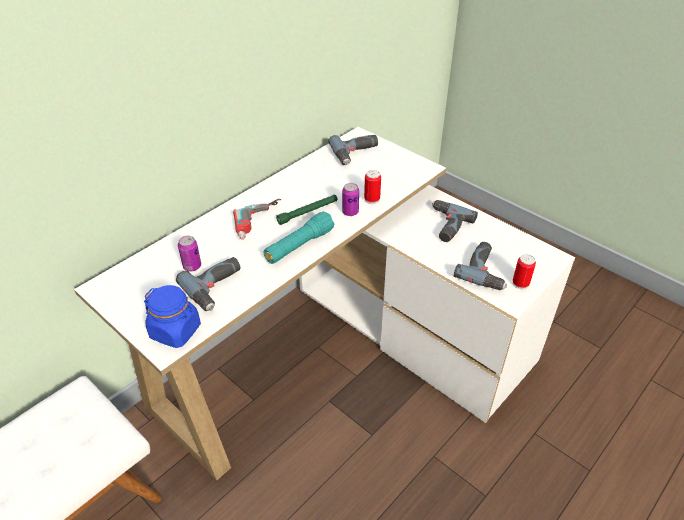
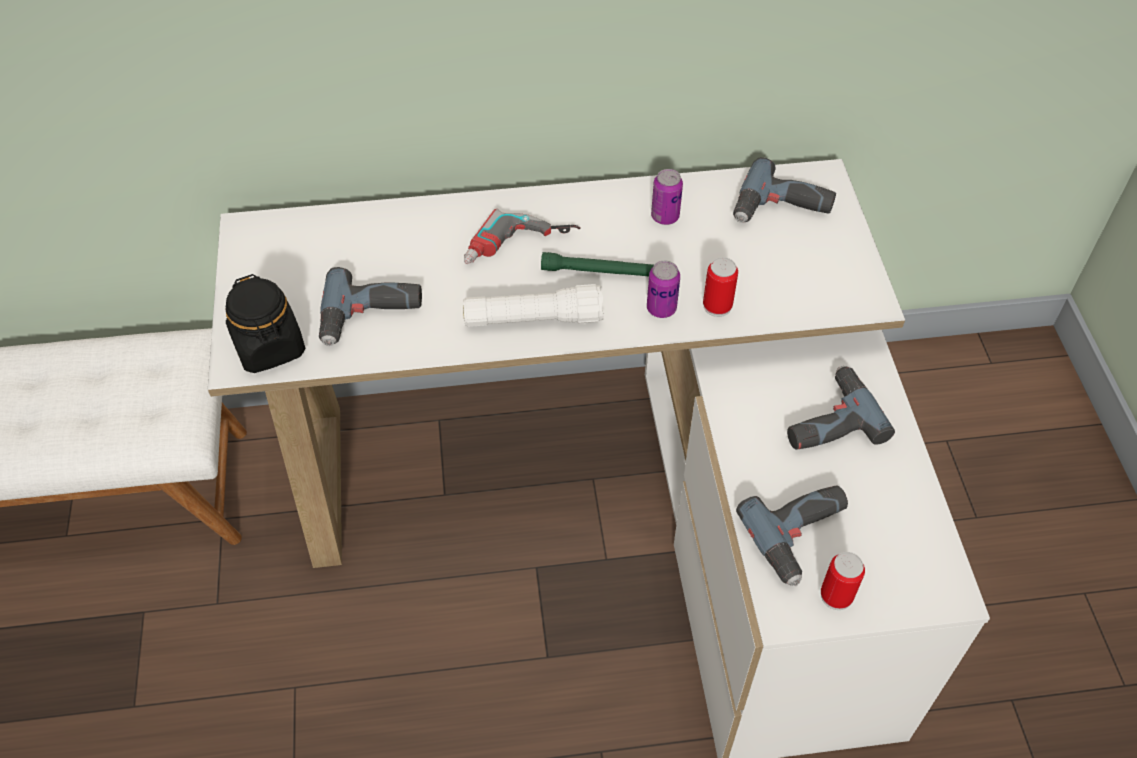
camera: 40 degrees right, 10 degrees up
blue jar [144,285,201,348] -> black jar [225,274,305,373]
can [178,236,201,272] -> can moved to [651,169,683,225]
turquoise flashlight [264,211,334,264] -> white flashlight [463,284,604,327]

